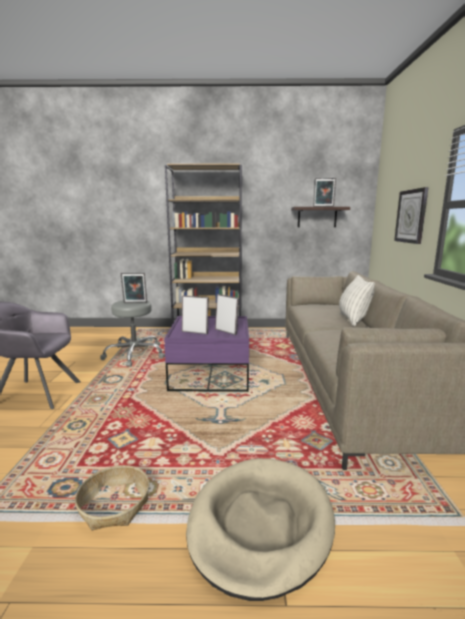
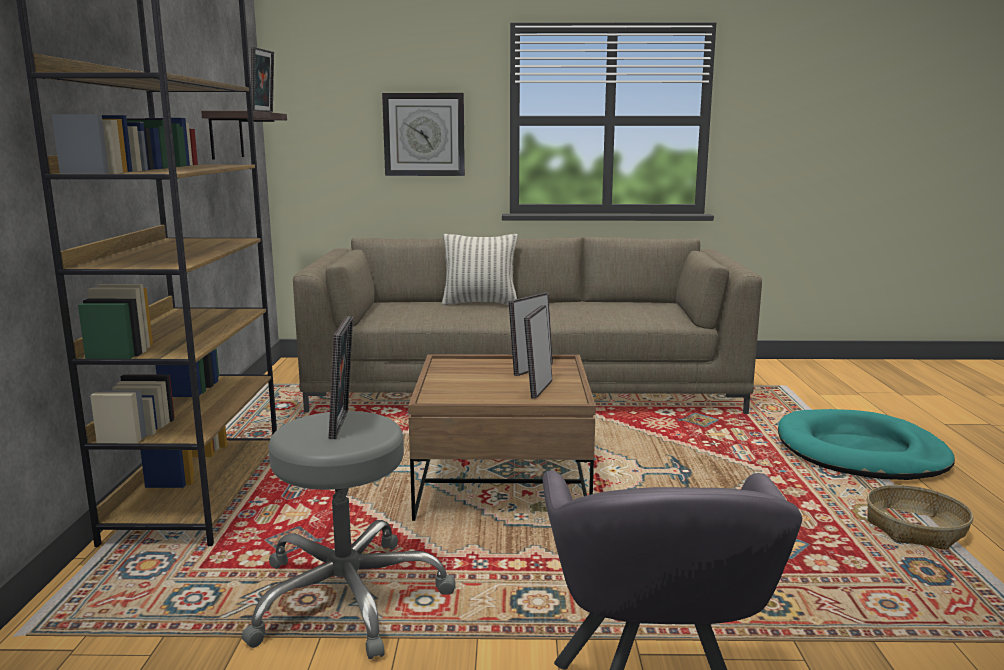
camera: 90 degrees left, 0 degrees up
purple coffee table [164,316,249,392] -> brown coffee table [408,354,596,521]
beige dog bed [186,458,335,601] -> turquoise dog bed [778,409,955,480]

